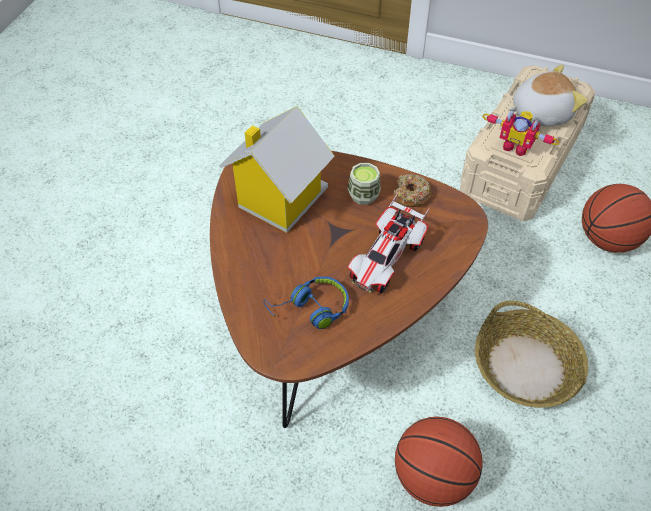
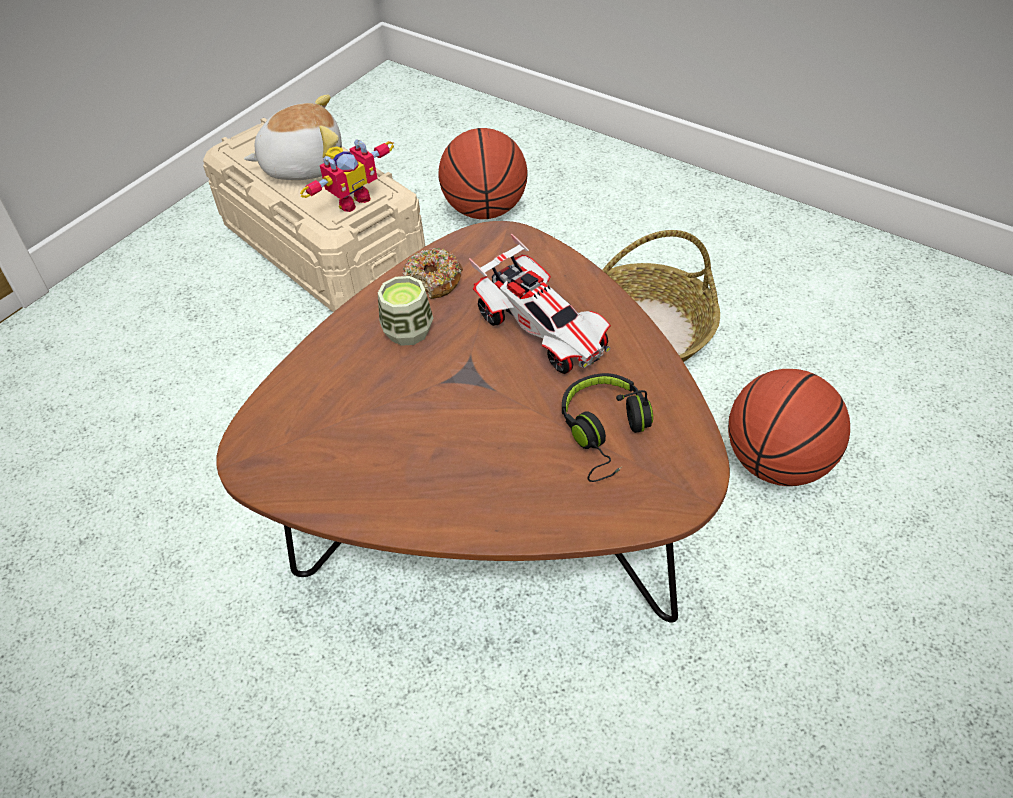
camera: 70 degrees left, 5 degrees down
toy house [219,106,335,233] -> none
blue headphones [263,276,349,329] -> black headphones [562,373,653,482]
plush toy [508,65,588,126] -> plush toy turned 75 degrees clockwise [244,95,342,180]

